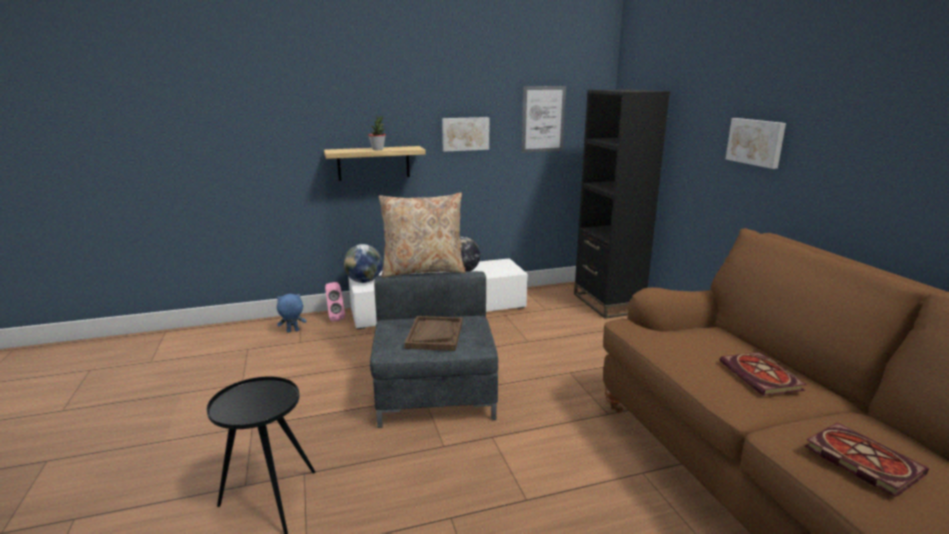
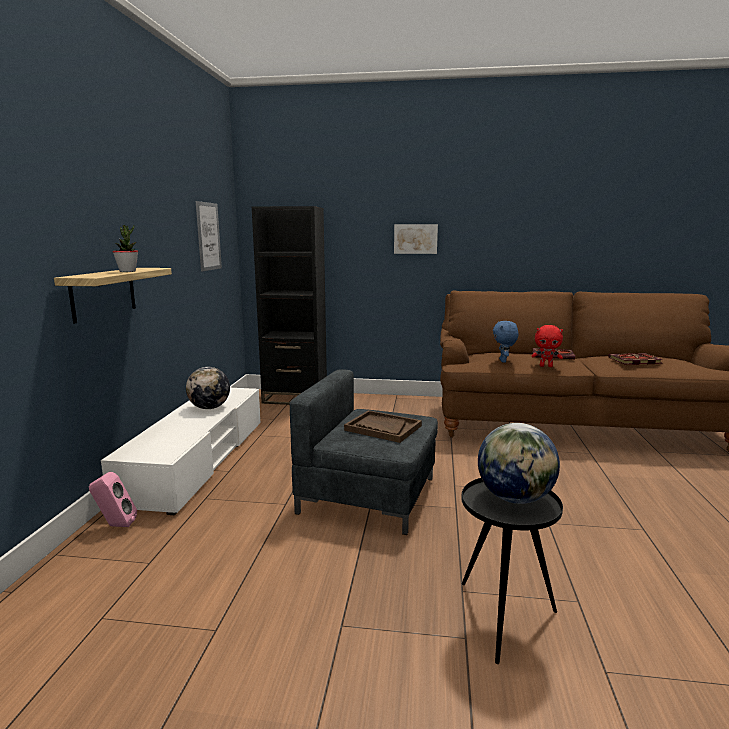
camera: 65 degrees left, 5 degrees down
blue plush toy [277,294,306,333] -> blue plush toy moved to [493,321,518,363]
globe [343,244,382,283] -> globe moved to [478,423,560,504]
beige pillow [378,193,466,278] -> none
picture [442,117,489,152] -> none
none -> red plush toy [532,325,563,367]

